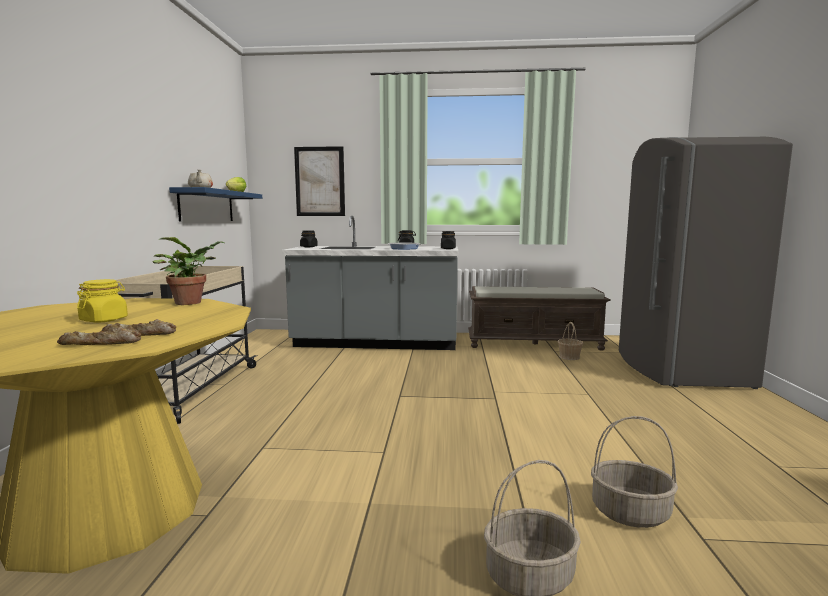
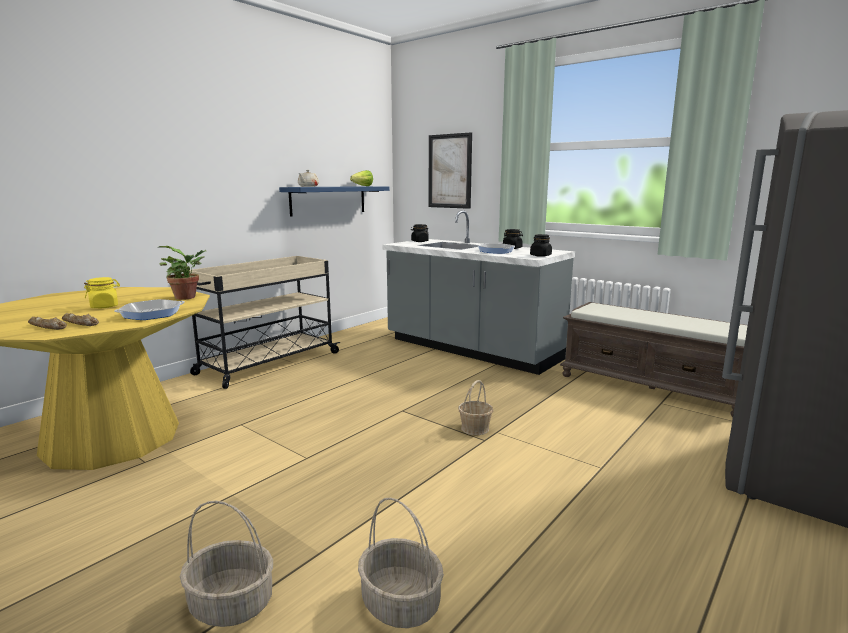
camera: 35 degrees right, 5 degrees up
basket [558,322,583,360] -> basket moved to [458,380,493,435]
none -> frying pan [114,299,185,320]

